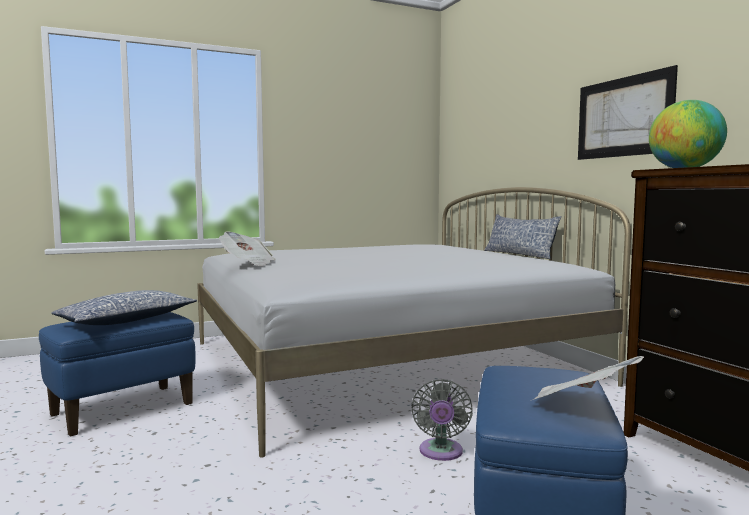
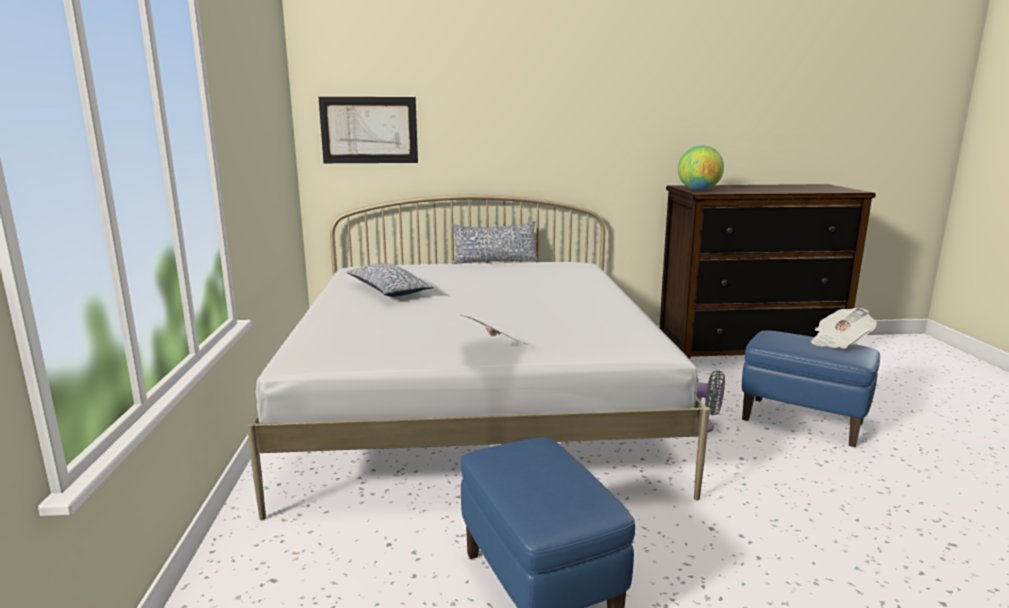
camera: 70 degrees left, 10 degrees up
pillow [51,290,197,325] -> pillow moved to [346,263,433,297]
picture [578,65,678,160] -> picture moved to [318,97,418,163]

